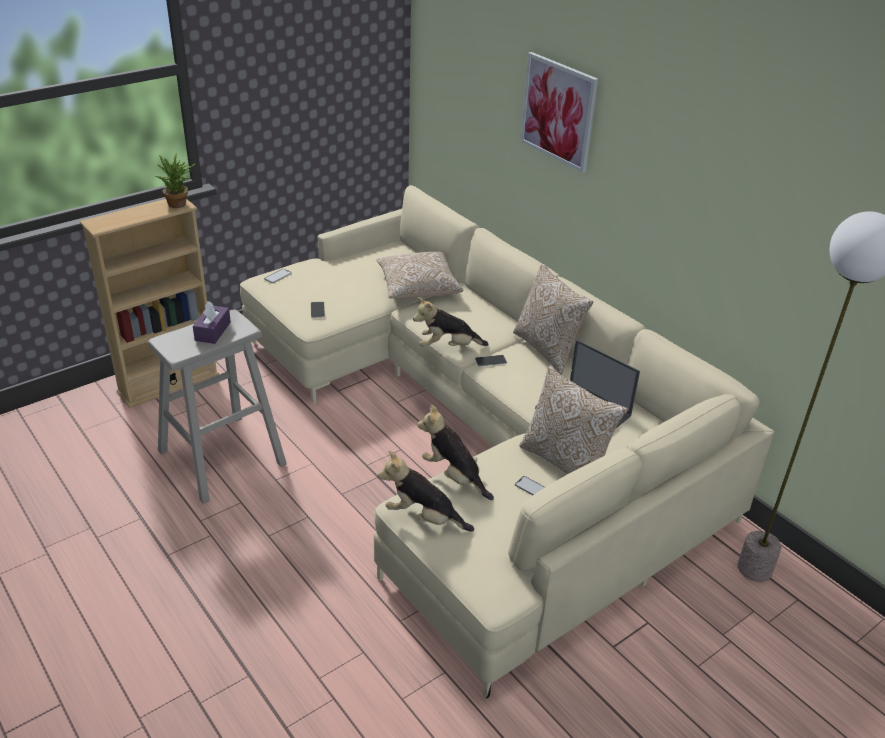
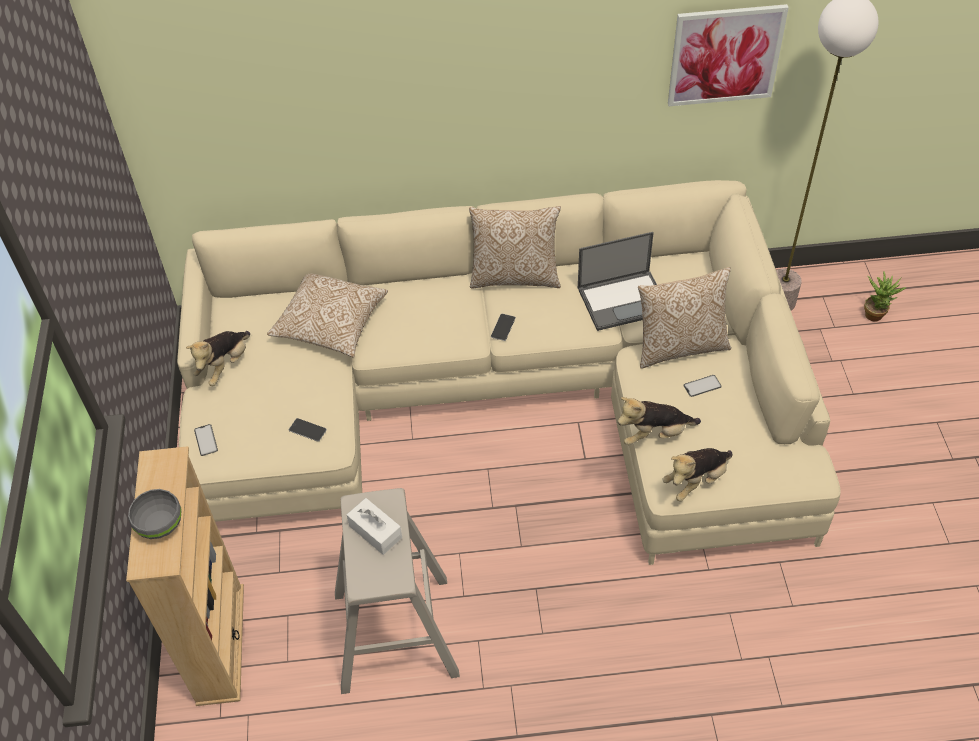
camera: 55 degrees left, 15 degrees up
potted plant [156,153,195,208] -> potted plant moved to [864,271,906,322]
purple tissue box [193,301,231,344] -> white tissue box [347,498,402,555]
plush toy [413,298,489,347] -> plush toy moved to [186,331,250,386]
picture [520,52,598,173] -> picture moved to [668,4,789,106]
none -> grey bowl [128,489,182,539]

